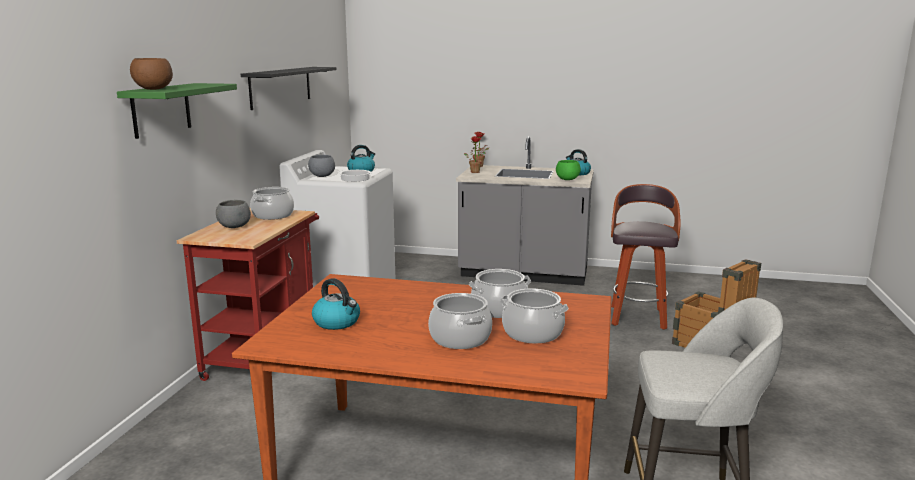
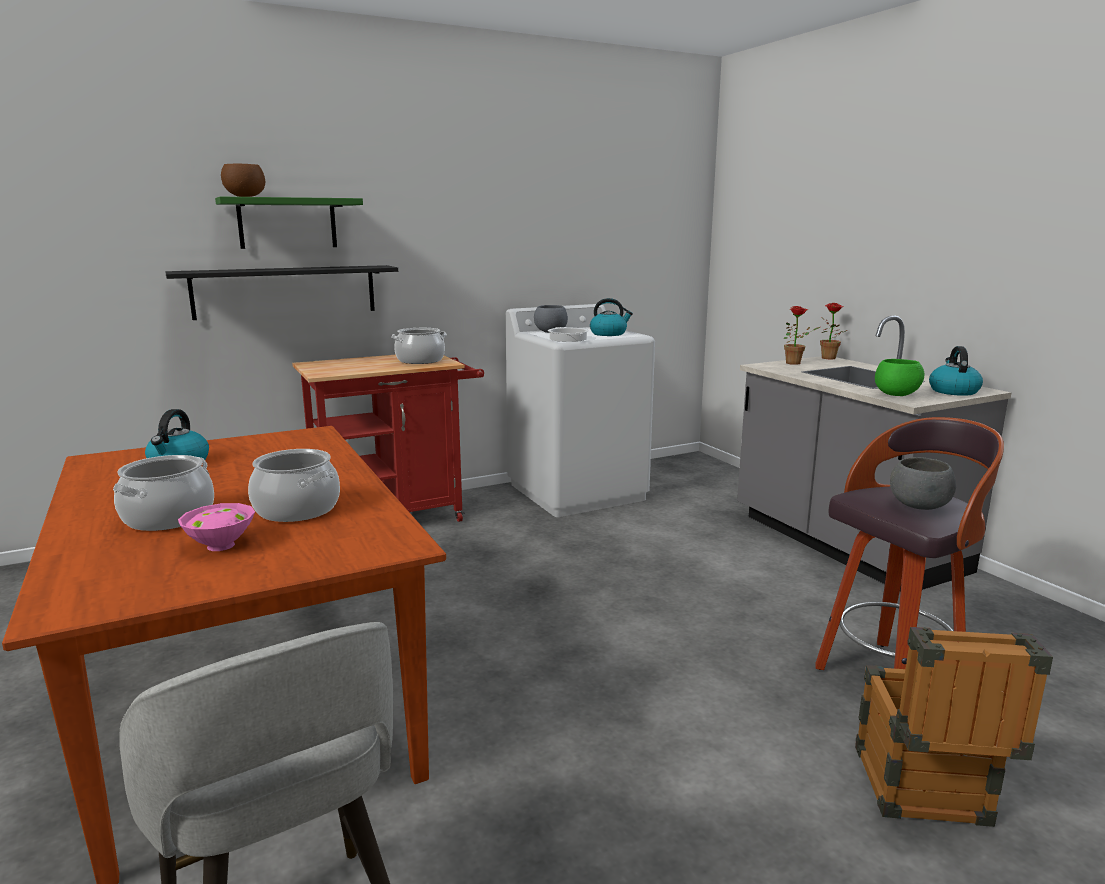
camera: 50 degrees right, 0 degrees up
grey bowl [216,200,251,228] -> grey bowl moved to [890,457,956,510]
black shelf [241,67,337,110] -> black shelf moved to [165,265,398,320]
cooking pot [500,288,569,343] -> pink bowl [178,503,255,551]

